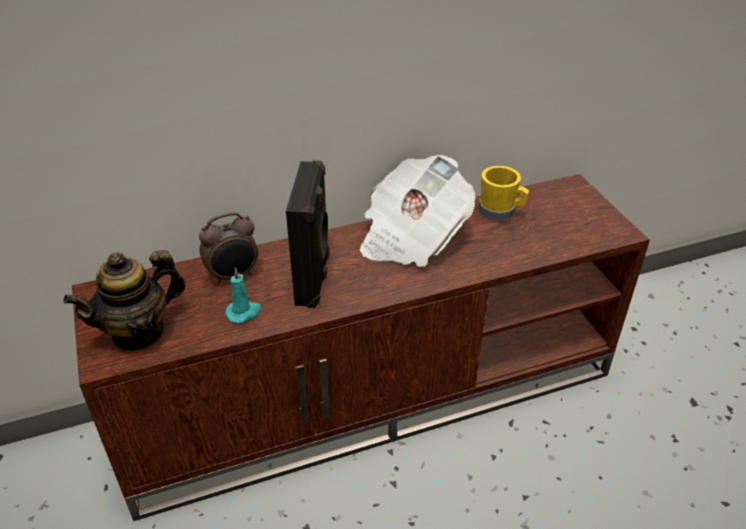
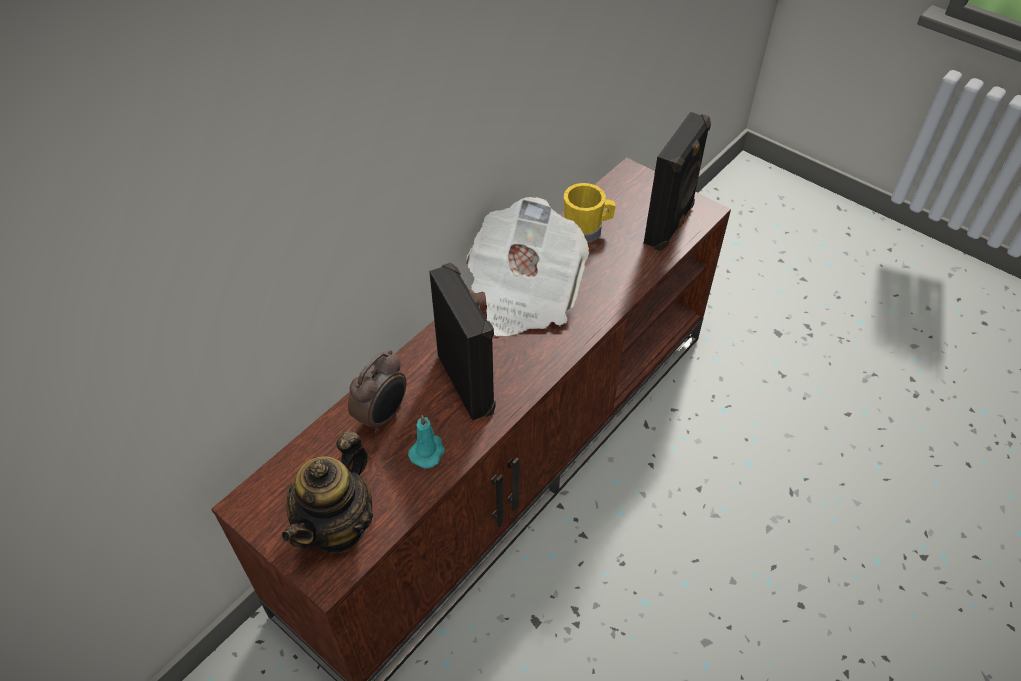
camera: 30 degrees left, 10 degrees up
none -> black speaker [644,112,711,251]

